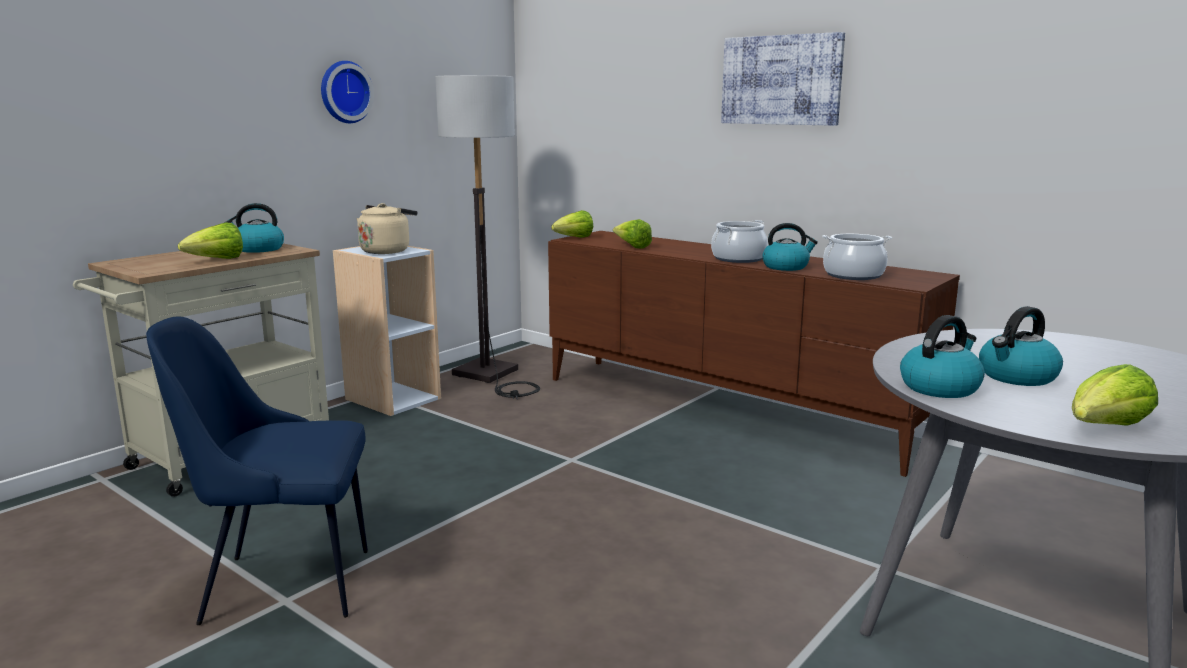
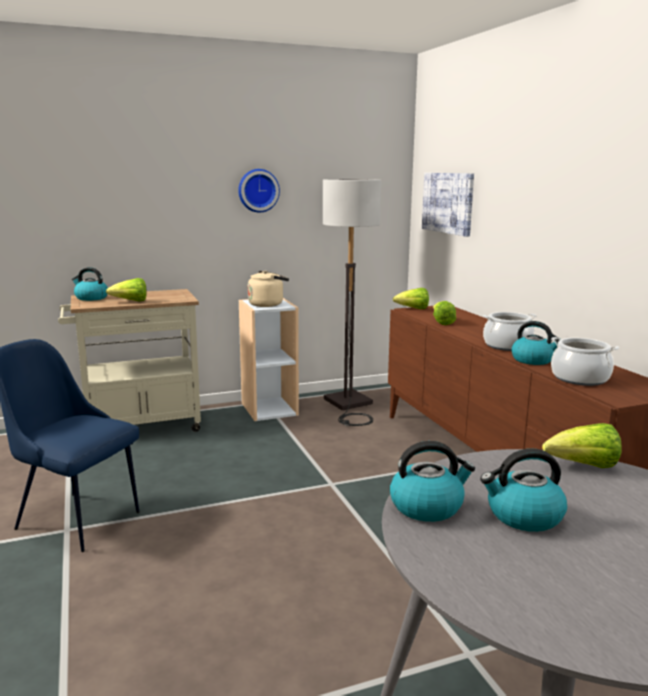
camera: 30 degrees right, 0 degrees up
kettle [224,203,284,253] -> kettle moved to [72,267,108,301]
picture [721,32,845,126] -> picture moved to [422,173,474,237]
lettuce [1072,364,1158,426] -> lettuce moved to [542,423,622,468]

